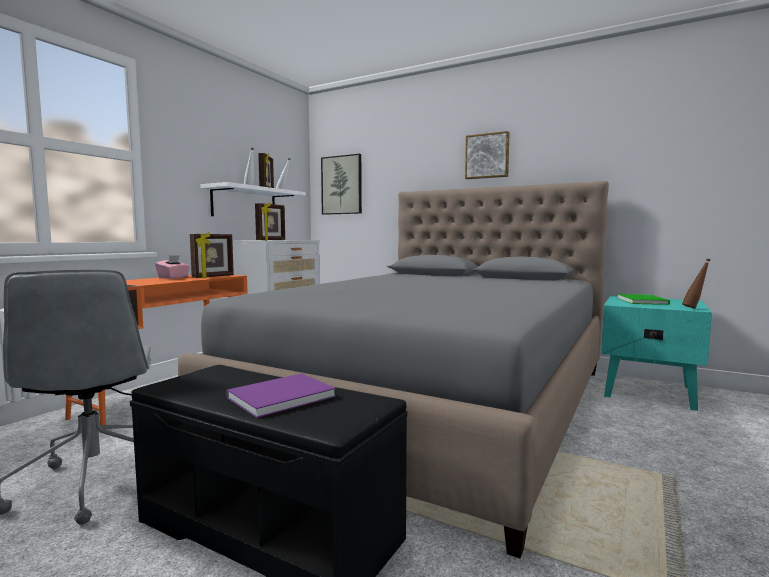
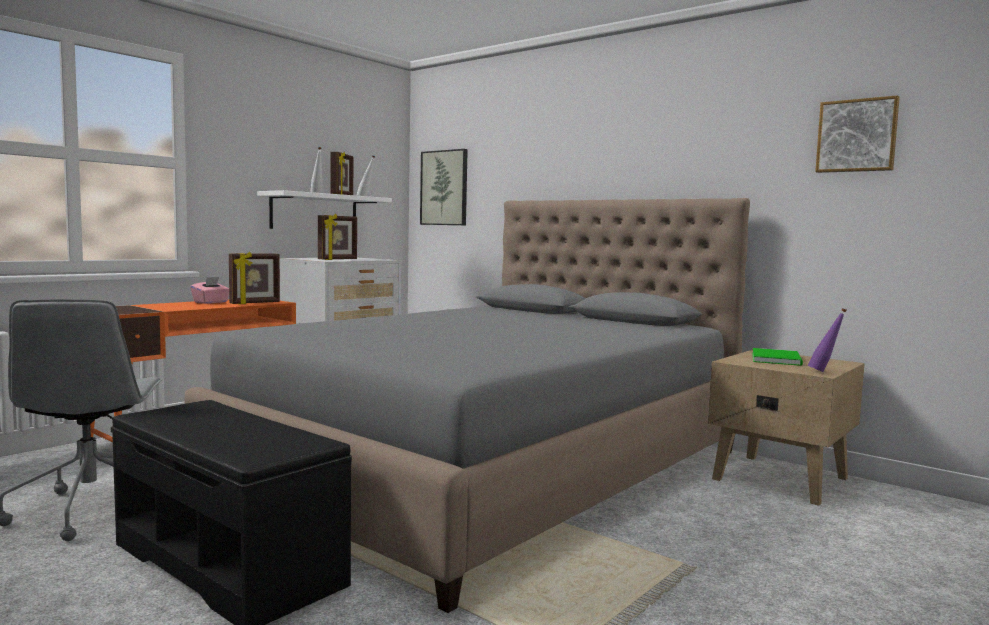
camera: 10 degrees right, 0 degrees up
purple book [226,373,336,418] -> none
picture [465,131,510,179] -> picture moved to [815,95,900,173]
turquoise nightstand [601,296,712,411] -> beige nightstand [708,350,865,506]
brown bottle [682,259,711,308] -> purple bottle [807,308,847,372]

